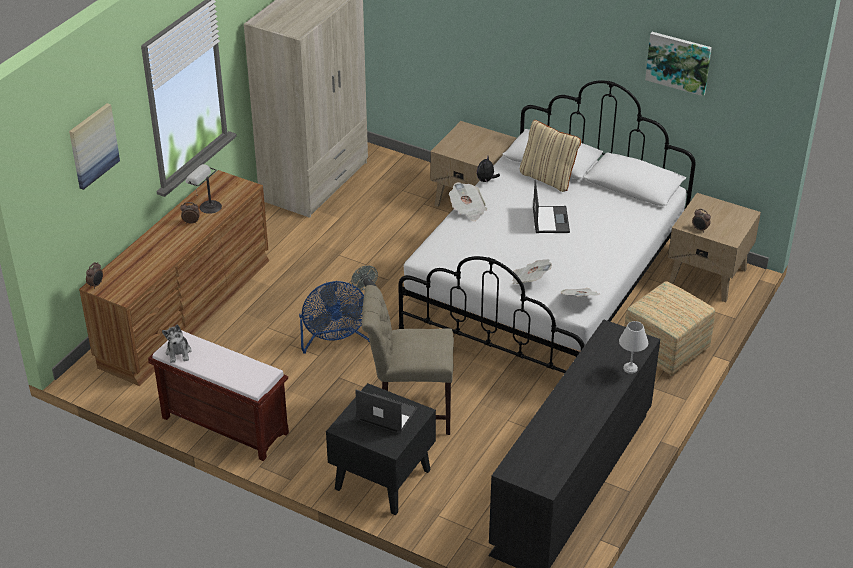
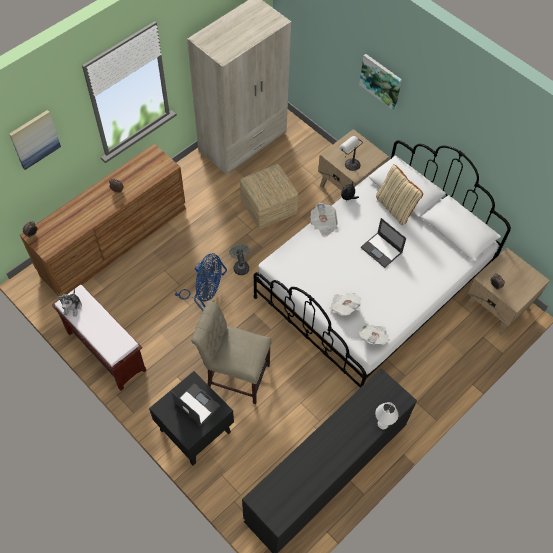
camera: 15 degrees right, 20 degrees up
table lamp [186,164,222,214] -> table lamp moved to [339,136,363,171]
blue fan [299,280,370,354] -> blue fan turned 75 degrees counterclockwise [175,253,227,311]
laptop [533,180,570,233] -> laptop turned 120 degrees clockwise [361,218,406,268]
ottoman [624,281,715,376] -> ottoman moved to [240,164,298,230]
picture [645,32,712,96] -> picture moved to [359,54,402,110]

